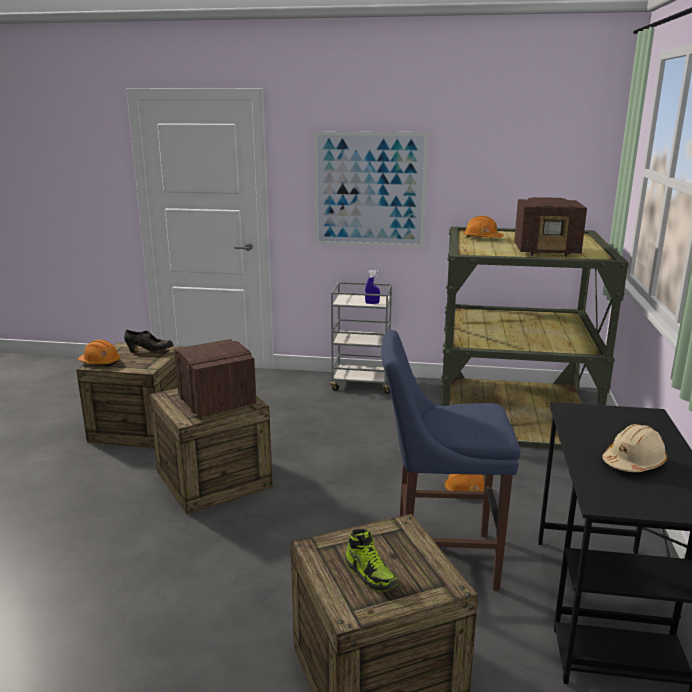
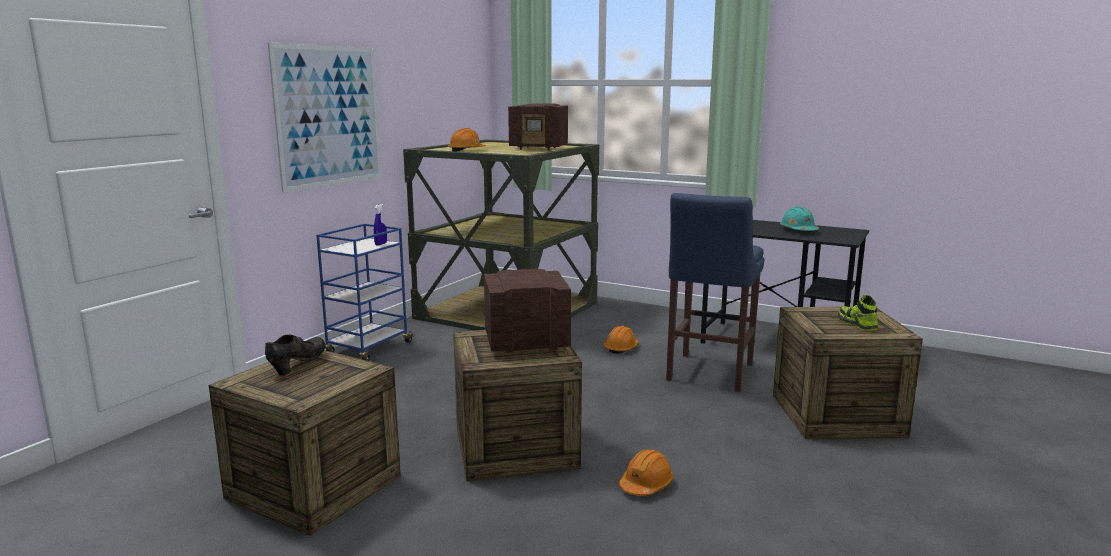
camera: 70 degrees left, 5 degrees down
orange hard hat [78,340,120,366] -> orange hard hat moved to [619,449,674,496]
grey cart [330,282,392,394] -> blue cart [316,224,414,361]
shoe [345,529,398,591] -> shoe turned 90 degrees counterclockwise [838,295,878,331]
radio [514,197,587,257] -> radio turned 75 degrees clockwise [508,103,568,150]
beige hard hat [602,424,668,472] -> turquoise hard hat [780,206,819,231]

